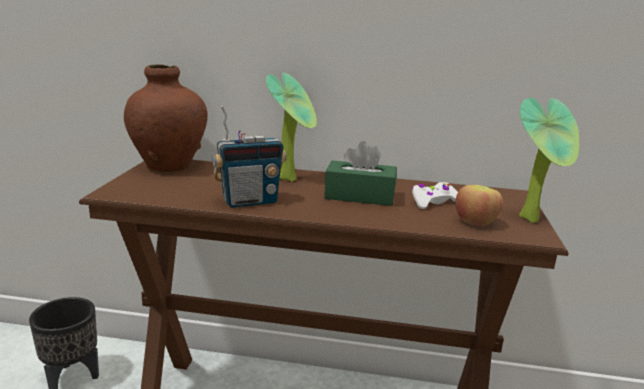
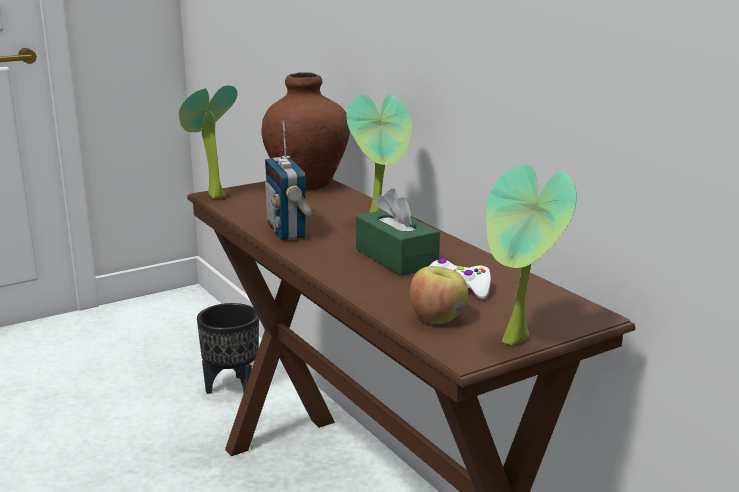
camera: 50 degrees right, 0 degrees up
radio [213,106,287,208] -> radio turned 45 degrees clockwise [265,121,315,240]
none -> potted plant [179,85,237,199]

